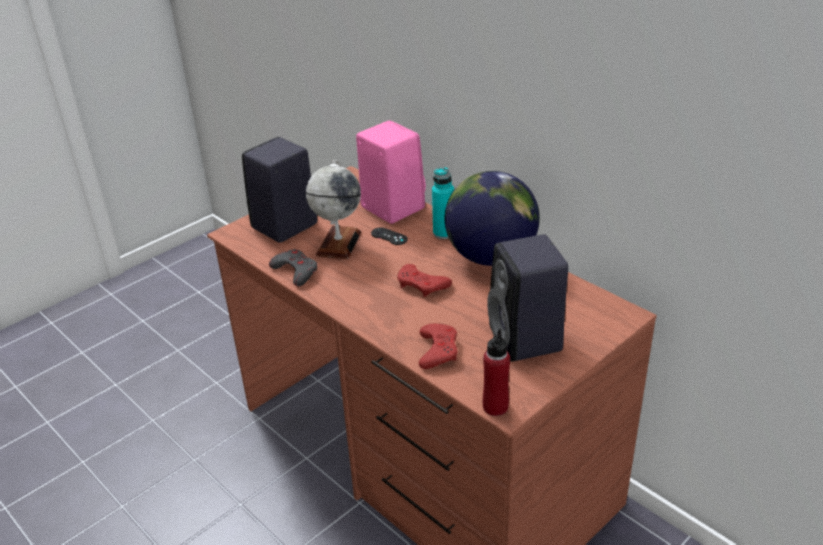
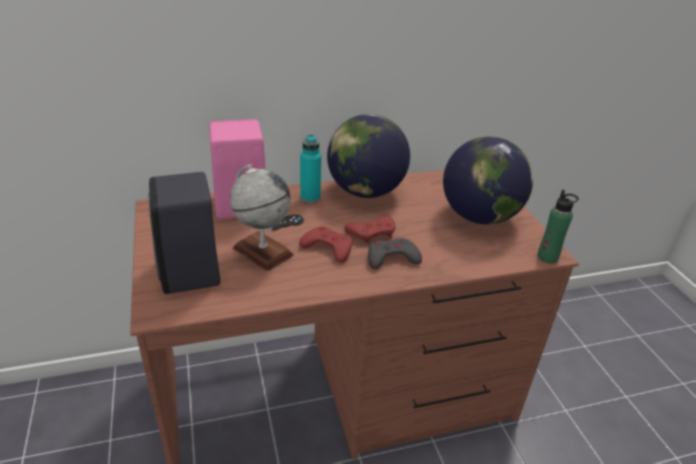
camera: 65 degrees left, 0 degrees up
grey game controller [269,249,318,287] -> grey game controller moved to [368,238,422,269]
red game controller [419,324,458,369] -> red game controller moved to [299,226,352,263]
red bottle [483,329,510,416] -> green bottle [537,190,579,263]
black speaker [487,234,568,362] -> globe [443,137,533,224]

